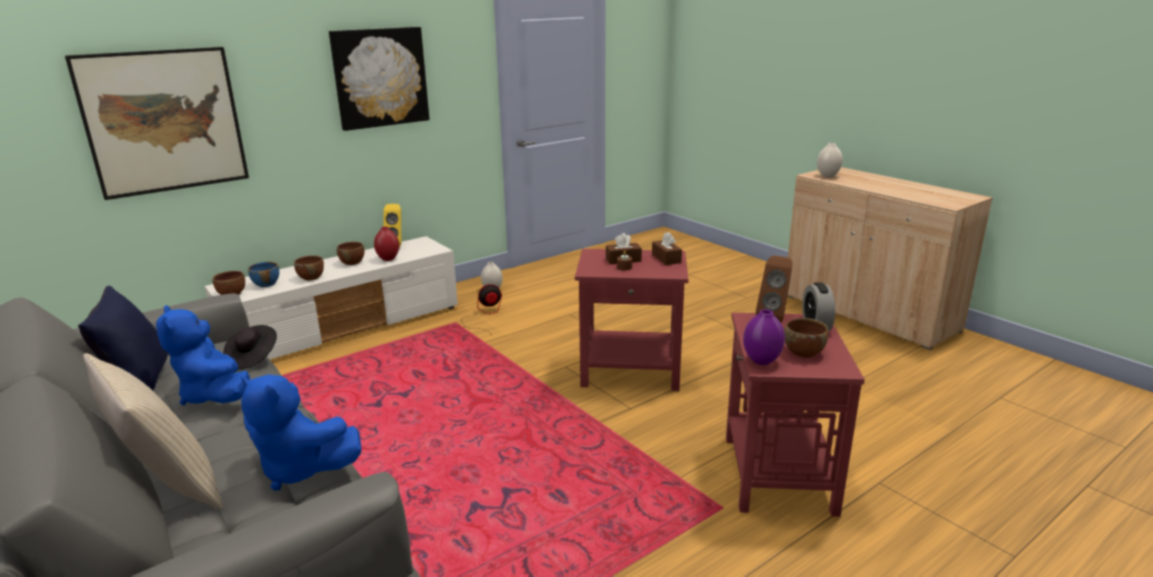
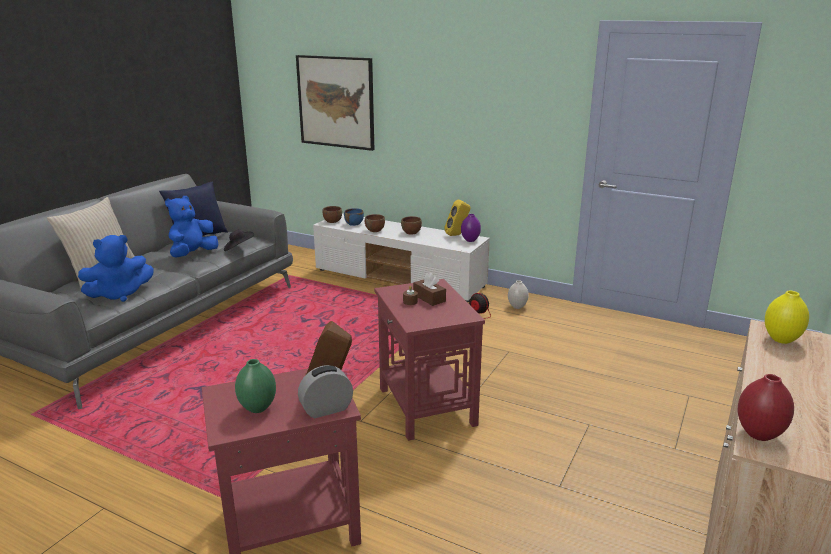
camera: 65 degrees right, 0 degrees up
blue plush toy [241,375,362,491] -> blue plush toy turned 120 degrees counterclockwise [78,235,154,302]
picture [329,27,429,131] -> none
red vase [374,227,399,261] -> red vase moved to [738,374,794,441]
brown tissue box [652,232,682,265] -> none
purple vase [743,309,785,365] -> purple vase moved to [461,214,481,242]
brown bowl [784,318,828,358] -> green vase [235,359,276,413]
white vase [817,143,843,178] -> yellow vase [765,291,809,344]

